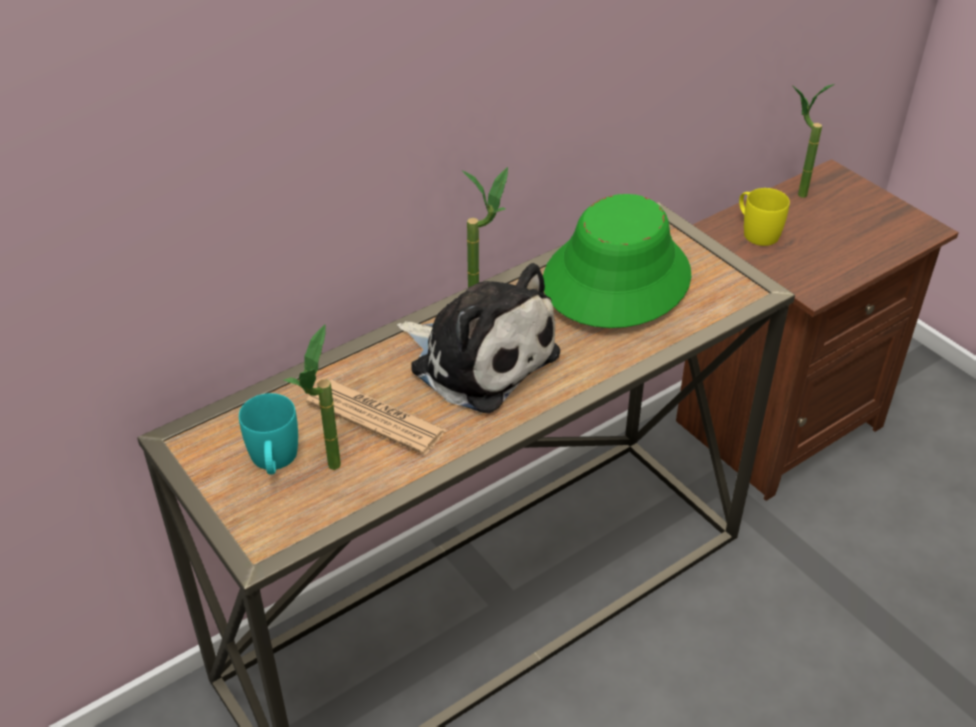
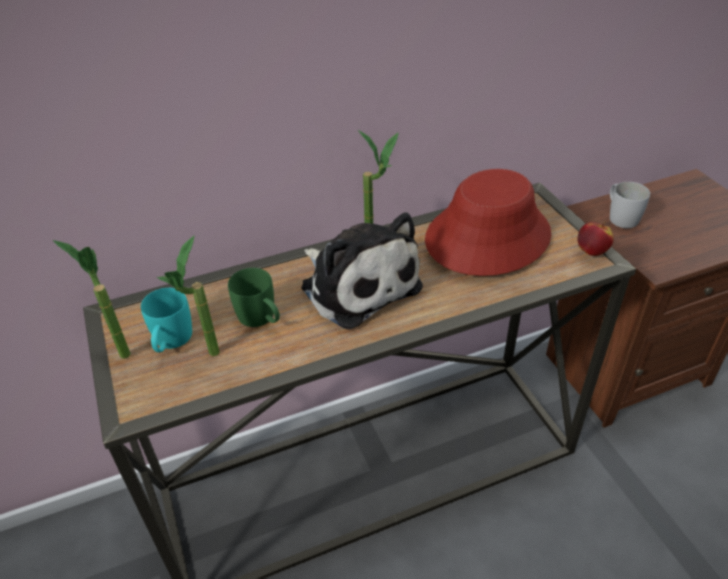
camera: 15 degrees right, 0 degrees up
newspaper [306,379,447,455] -> green mug [228,268,280,327]
green hat [543,194,691,328] -> red hat [425,169,551,276]
yellow mug [739,188,790,246] -> white mug [610,182,650,228]
potted plant [792,84,834,198] -> potted plant moved to [52,240,131,359]
none -> apple [577,222,614,256]

